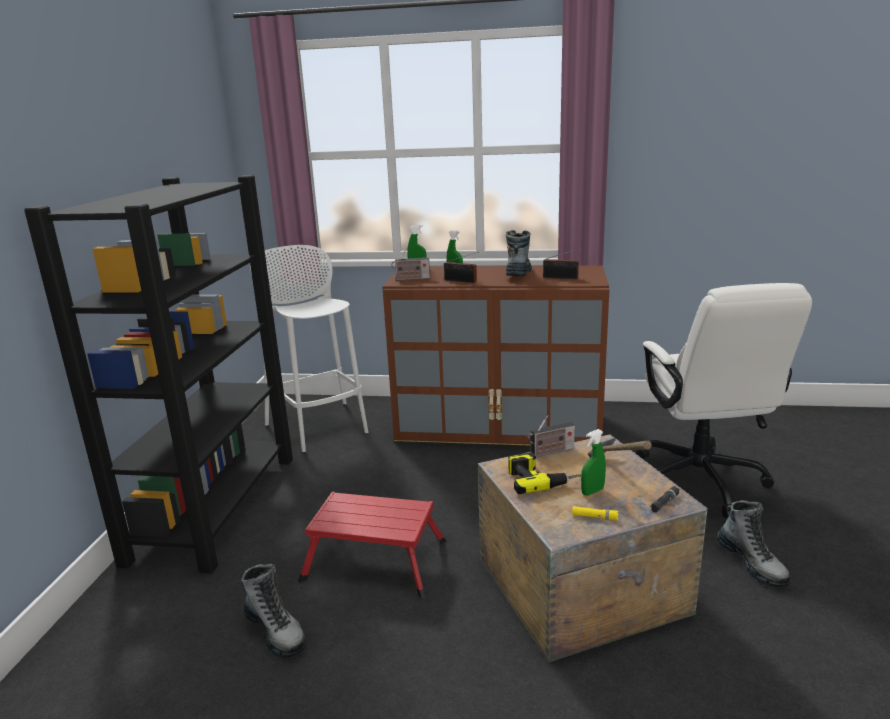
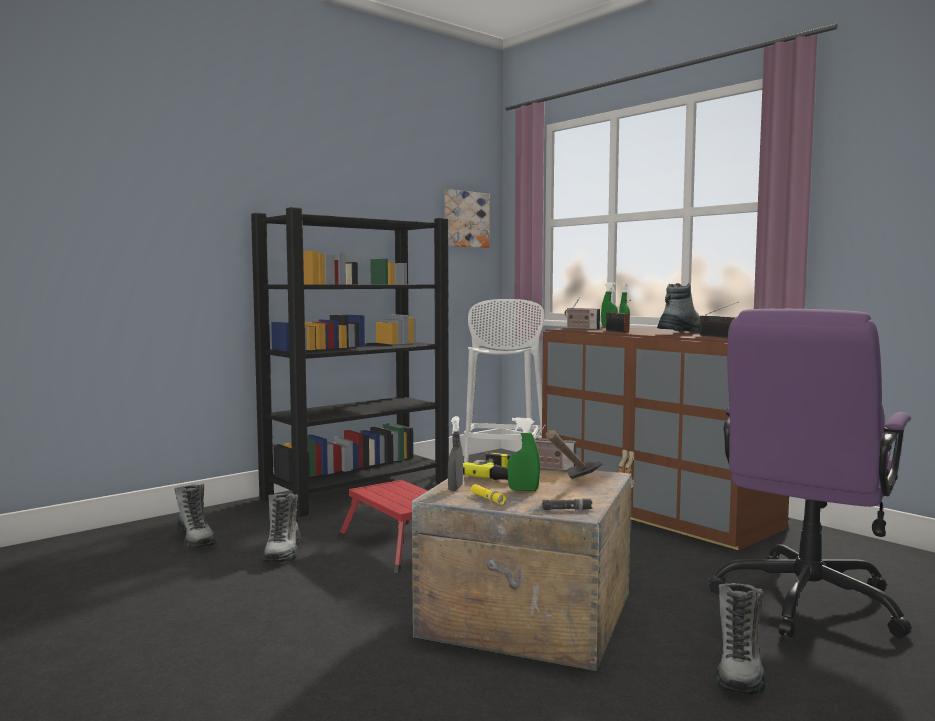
camera: 40 degrees right, 15 degrees down
white office chair [636,283,812,518] -> purple office chair [708,309,912,638]
none -> boot [175,484,216,549]
none -> picture [445,189,490,248]
none -> grey spray bottle [448,416,463,491]

